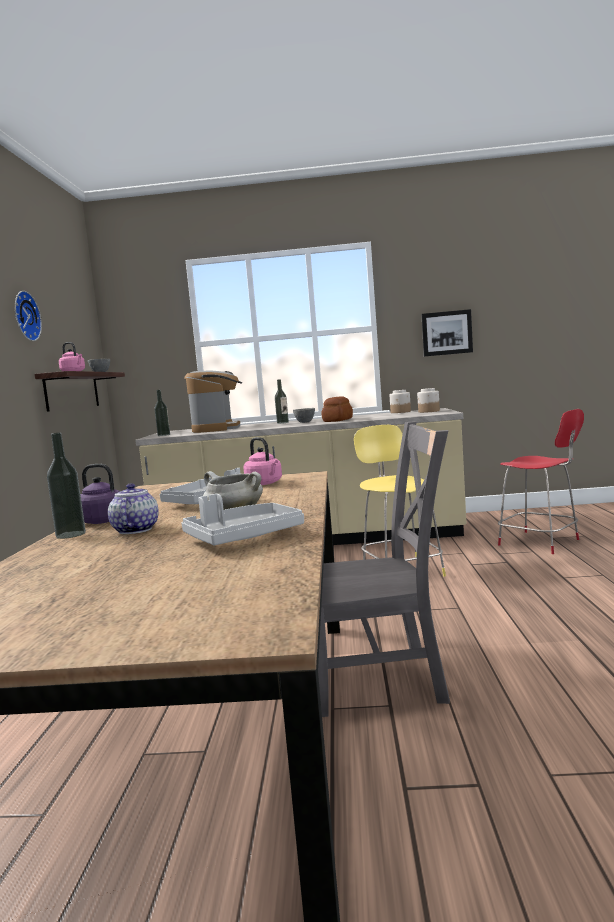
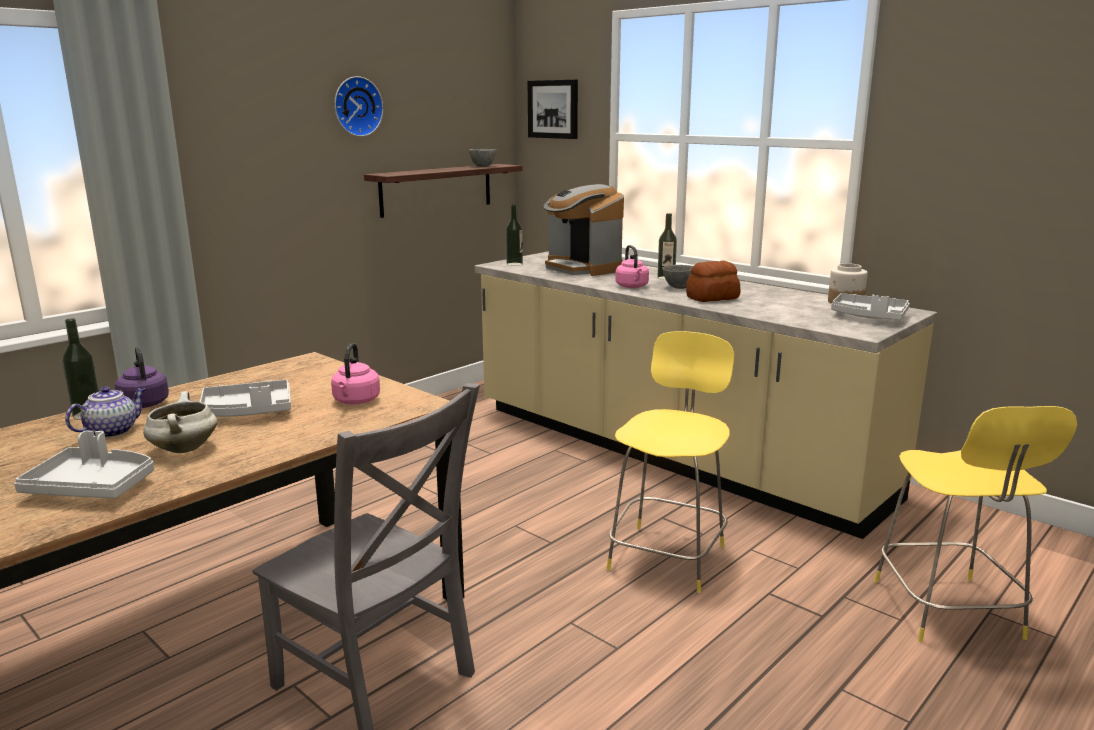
camera: 40 degrees right, 10 degrees up
pink kettle [59,342,85,371] -> pink kettle moved to [615,245,649,288]
coffee machine [184,371,242,433] -> coffee machine turned 105 degrees clockwise [543,184,624,276]
jar [417,388,440,413] -> grey tray [831,293,910,320]
picture [421,309,473,357] -> picture moved to [528,80,578,139]
red stool [498,409,584,554] -> yellow stool [874,406,1077,642]

